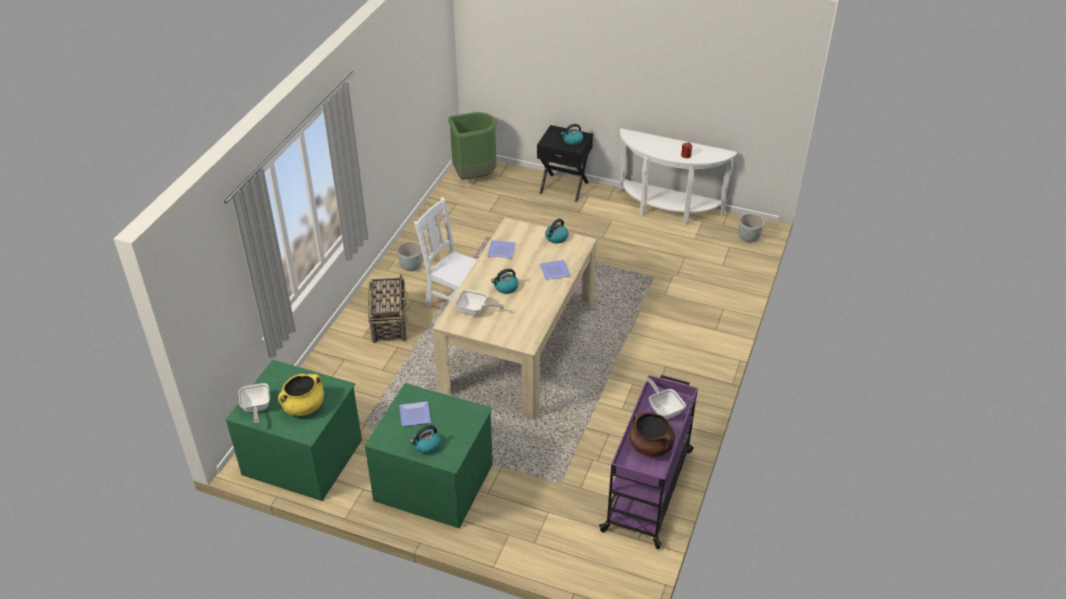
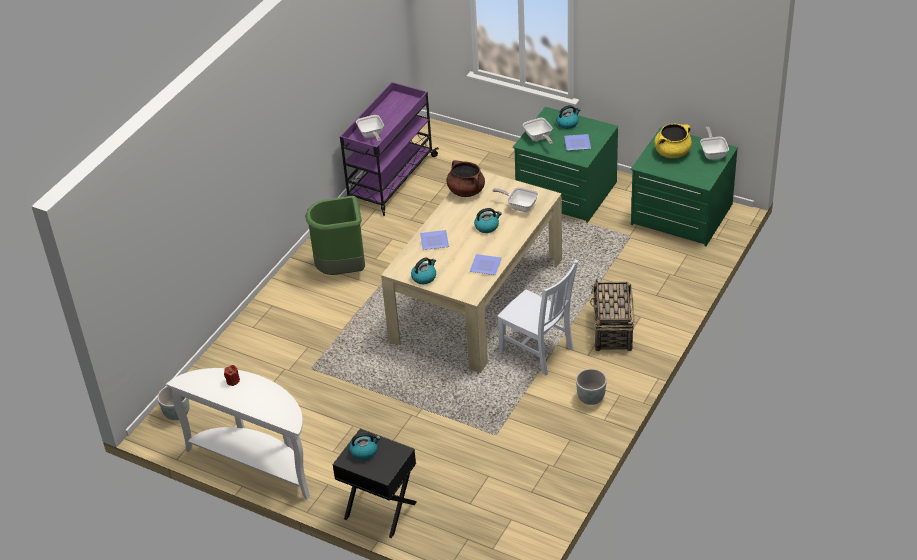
camera: 170 degrees left, 0 degrees up
green trash can [448,112,497,180] -> green trash can moved to [305,196,365,275]
brown cooking pot [629,413,675,457] -> brown cooking pot moved to [446,160,485,197]
none -> frying pan [523,118,553,145]

